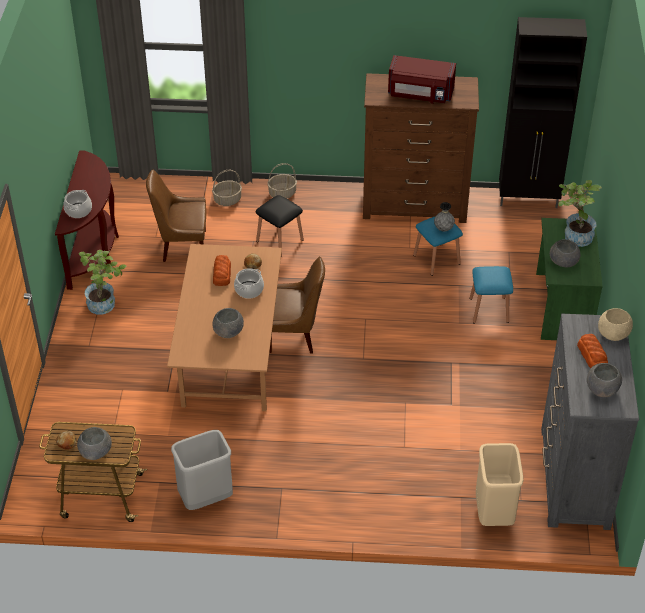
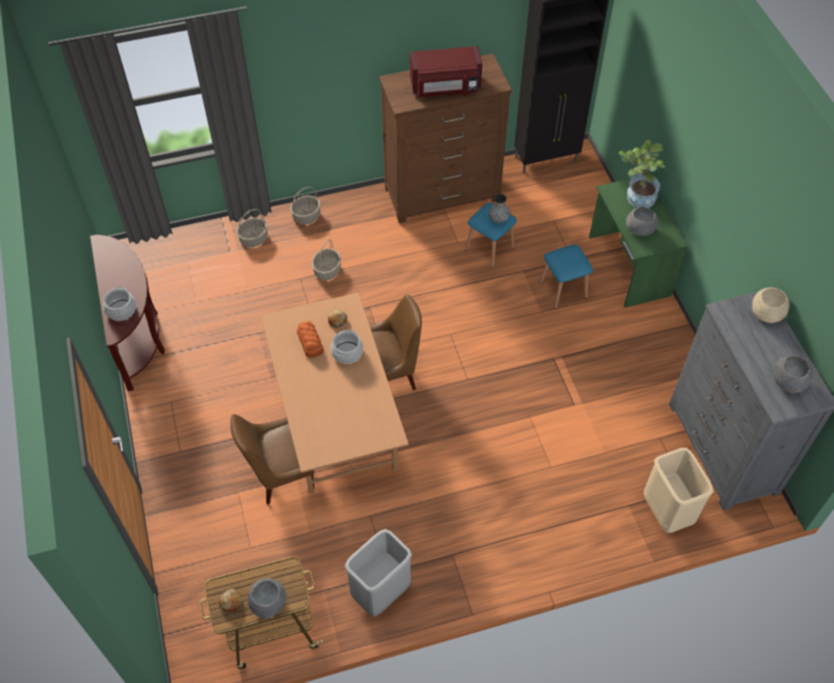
camera: 20 degrees left, 10 degrees up
potted plant [79,250,126,315] -> none
brown chair [146,169,206,262] -> brown chair moved to [230,414,315,504]
grey bowl [212,308,244,338] -> none
black stool [256,195,304,257] -> basket [312,240,341,280]
bread [577,334,608,368] -> none

